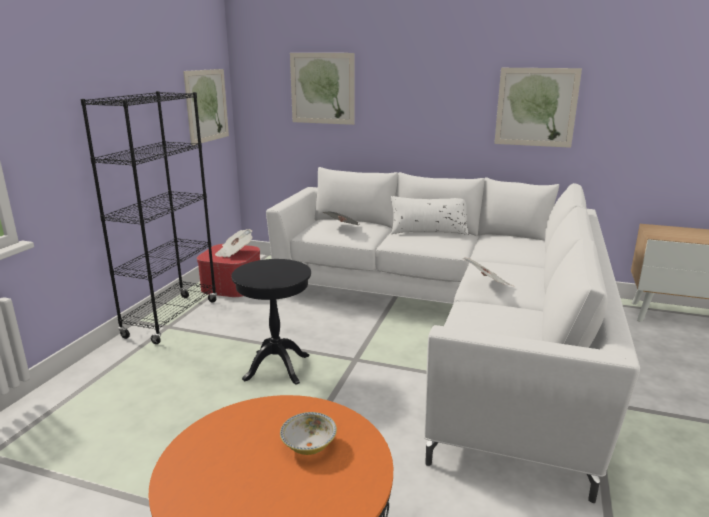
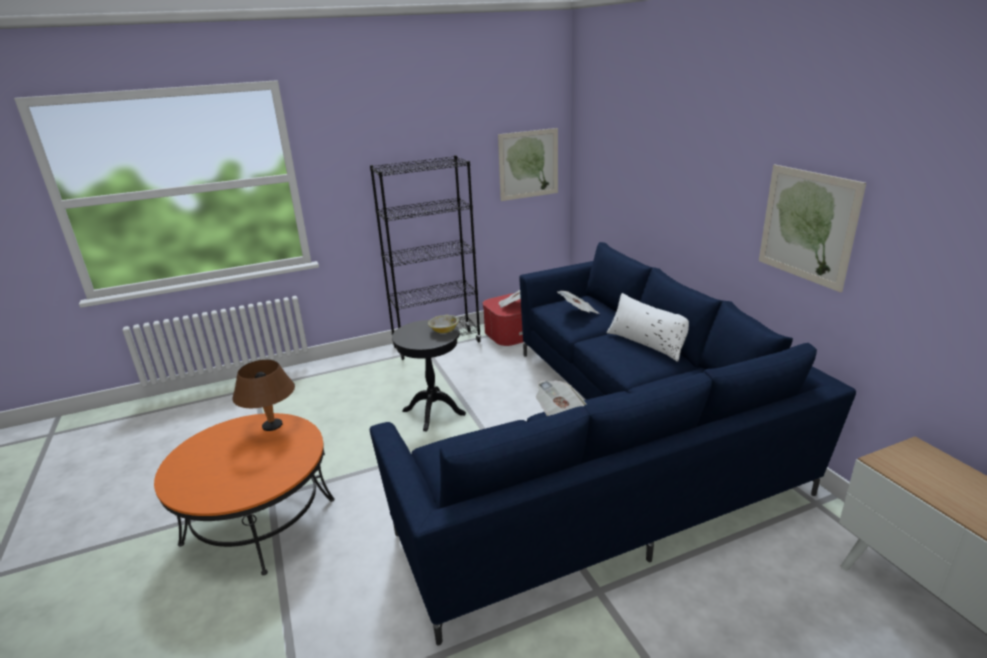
camera: 50 degrees right, 5 degrees up
white sofa [266,167,640,503] -> blue sofa [370,242,856,646]
bowl [280,412,337,455] -> bowl moved to [428,315,459,333]
picture [290,53,355,125] -> none
none -> brown table lamp [232,360,295,431]

